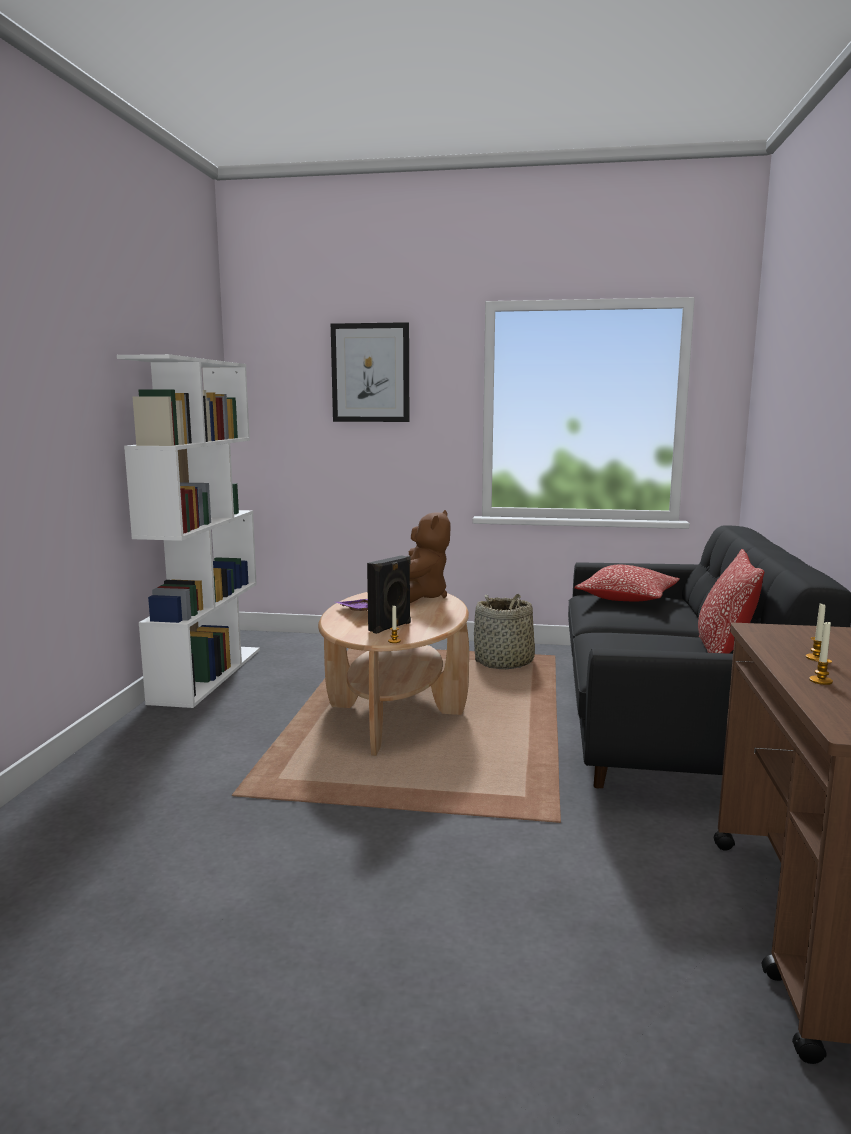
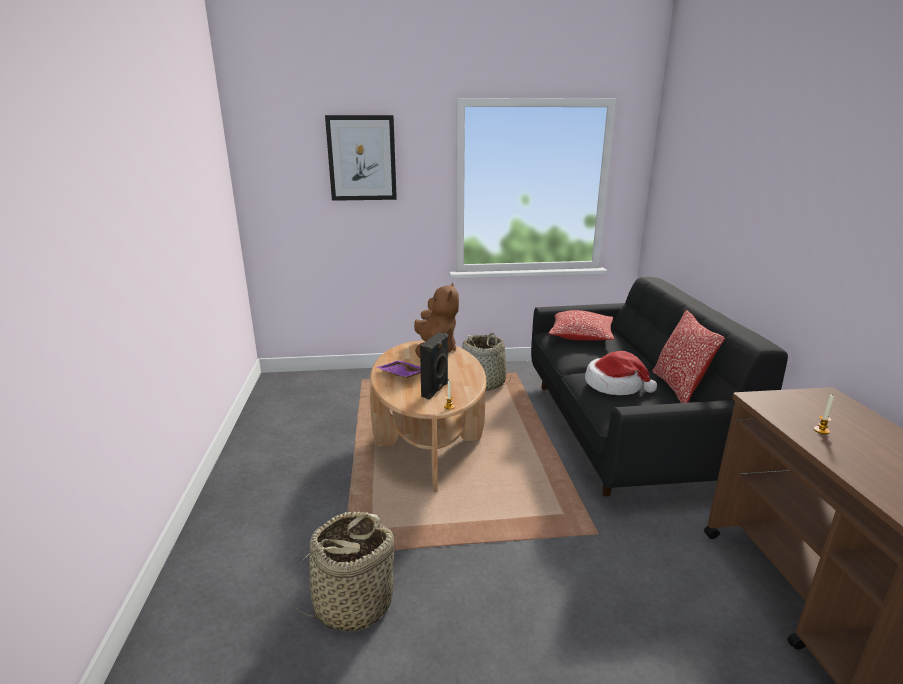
camera: 15 degrees left, 10 degrees up
white bookcase [117,354,260,708] -> none
candle [809,621,833,685] -> none
none -> basket [289,512,401,632]
none -> hat [585,351,657,395]

